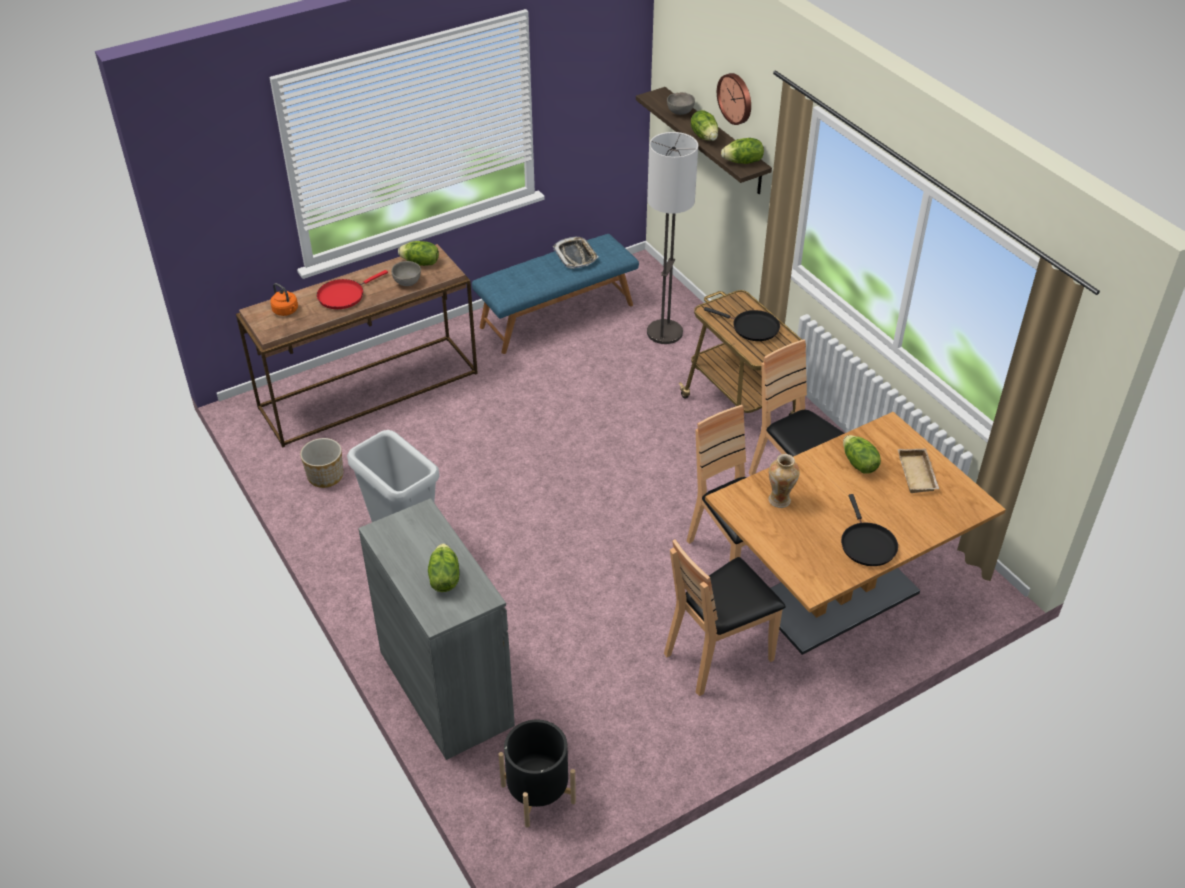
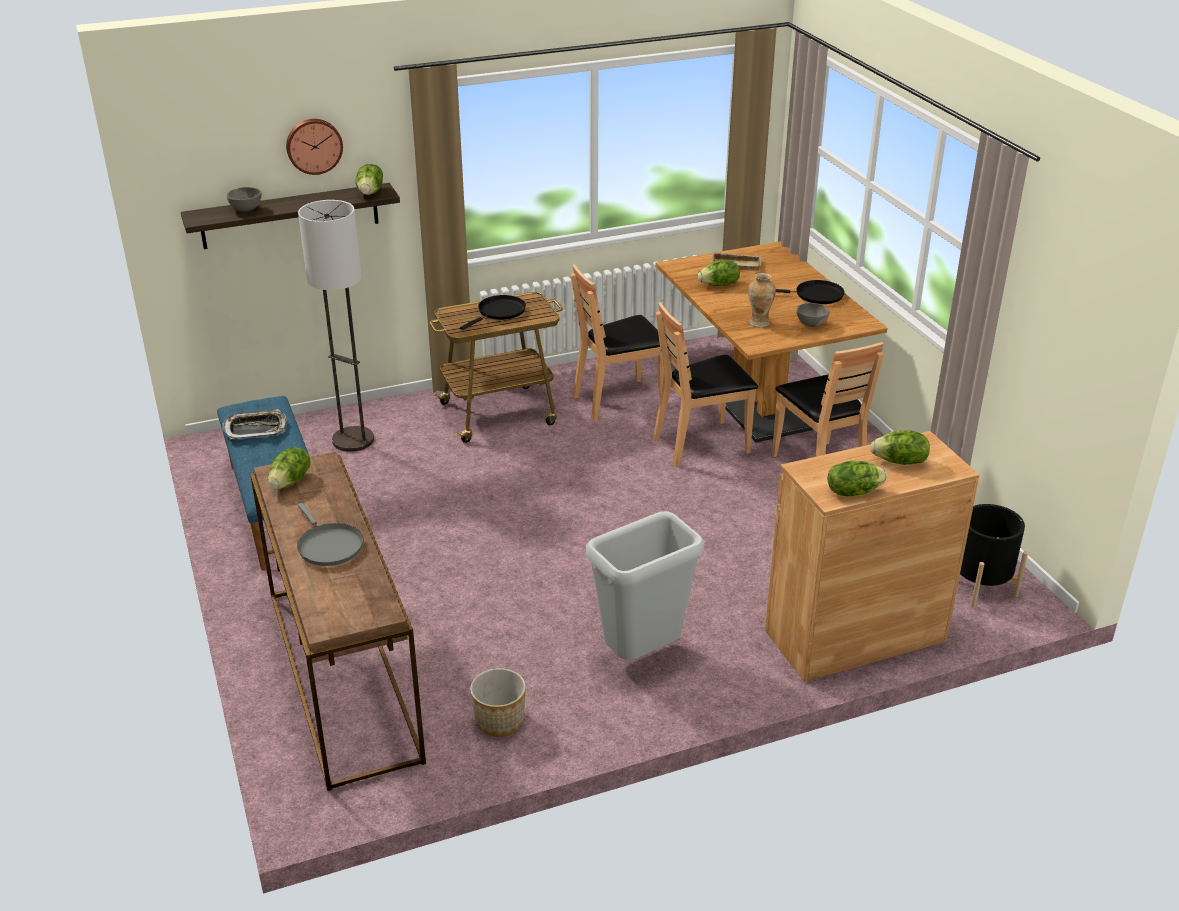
camera: 80 degrees left, 10 degrees down
orange kettle [270,283,298,316] -> none
red frying pan [317,270,388,309] -> grey frying pan [297,503,364,566]
grey cabinet [358,498,515,760] -> brown cabinet [765,431,979,682]
grey bowl [391,261,421,286] -> grey bowl moved to [797,303,830,327]
lettuce [691,110,718,141] -> lettuce moved to [827,461,887,496]

